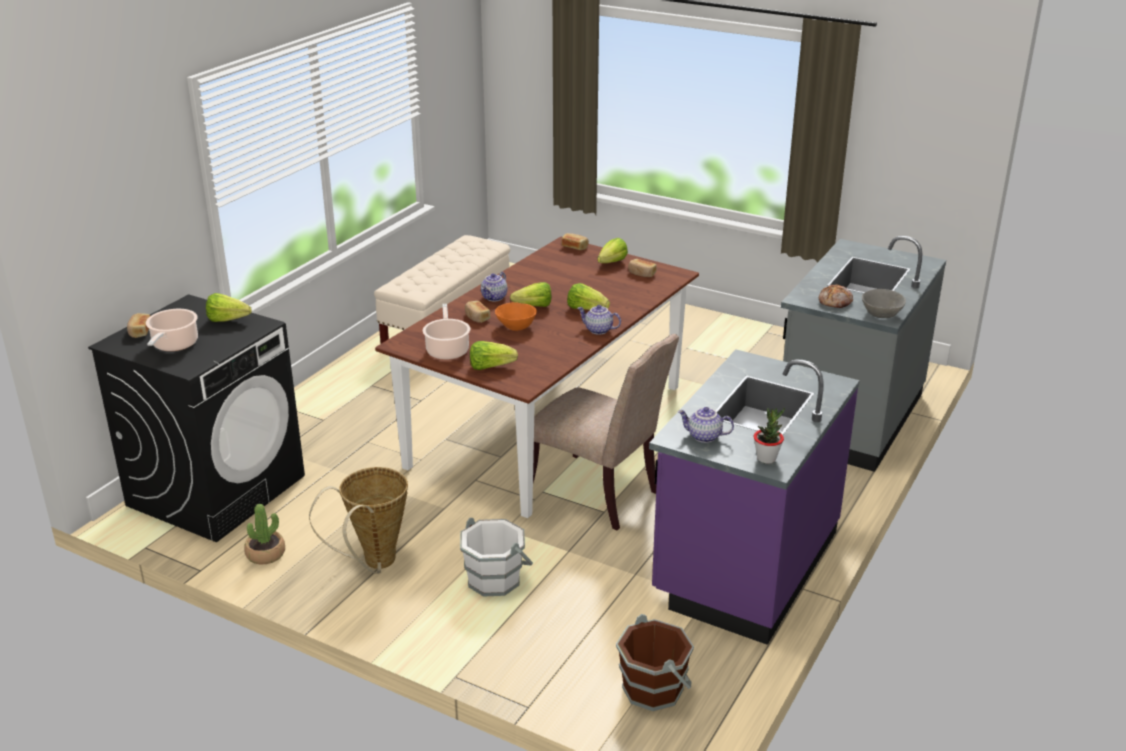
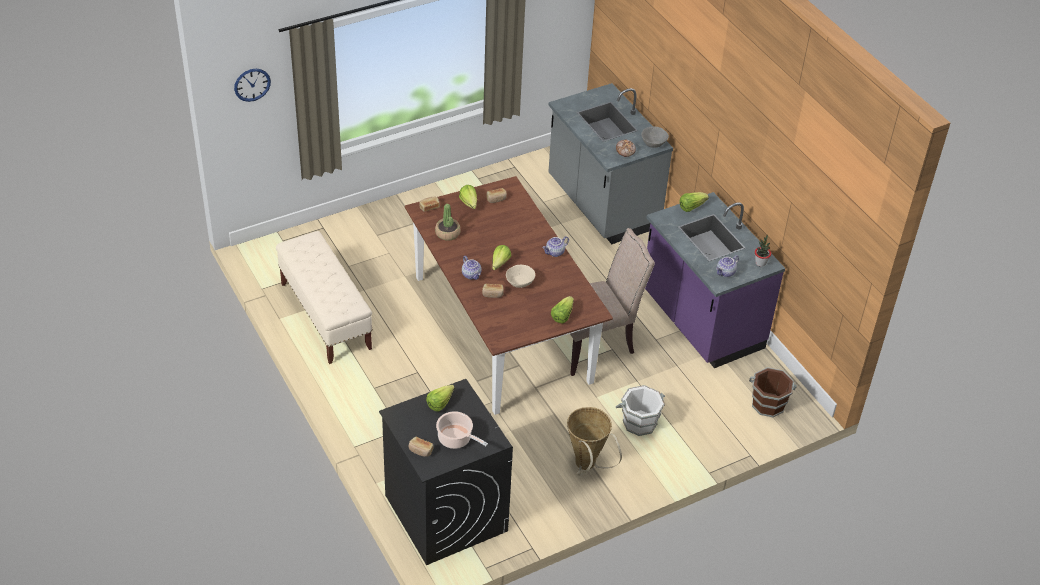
camera: 60 degrees left, 15 degrees up
potted plant [244,504,285,564] -> potted plant moved to [435,204,461,241]
cooking pot [423,304,470,360] -> none
orange bowl [495,302,537,331] -> beige bowl [506,265,535,288]
lettuce [567,283,610,310] -> lettuce moved to [680,192,709,212]
none -> wall clock [234,69,271,102]

